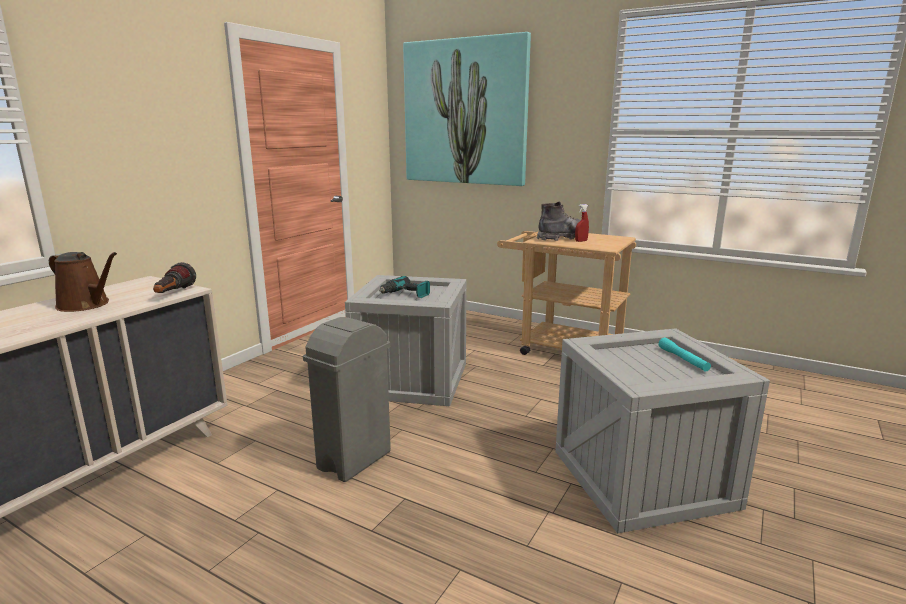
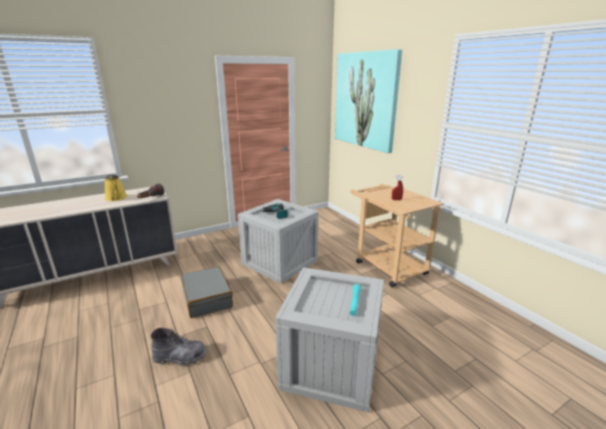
camera: 30 degrees right, 5 degrees up
brown watering can [49,252,117,312] -> yellow watering can [104,174,128,201]
grey trash can [303,317,391,482] -> grey suitcase [181,266,233,318]
grey boot [537,202,581,241] -> grey boot moved to [151,328,207,366]

